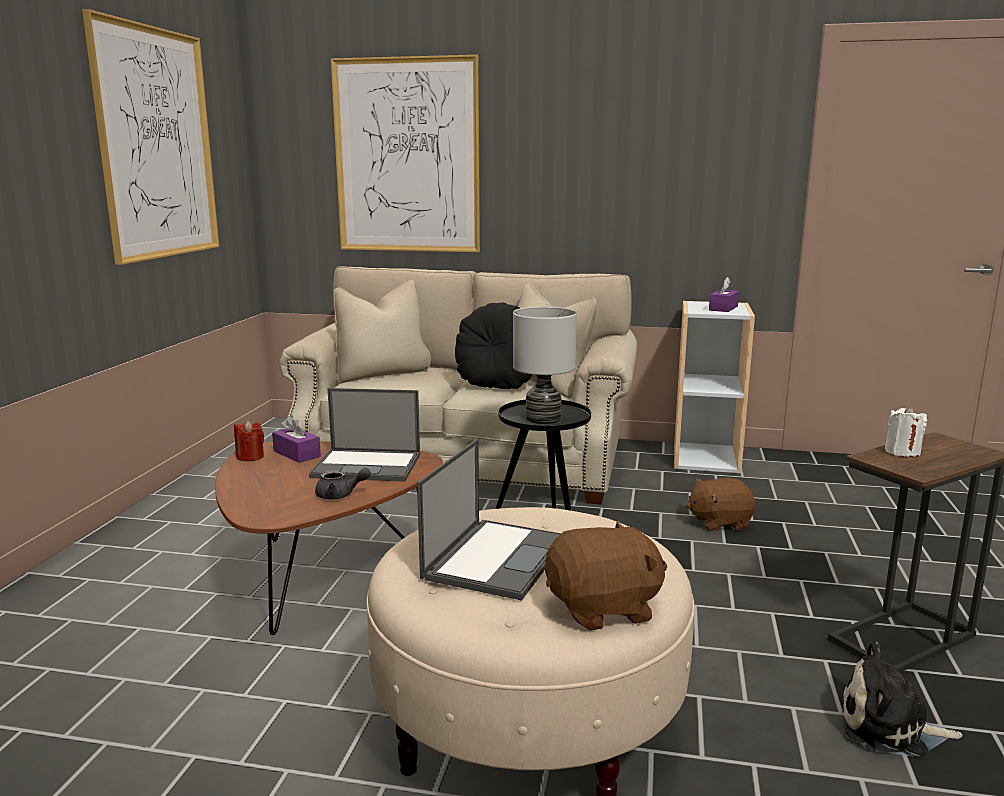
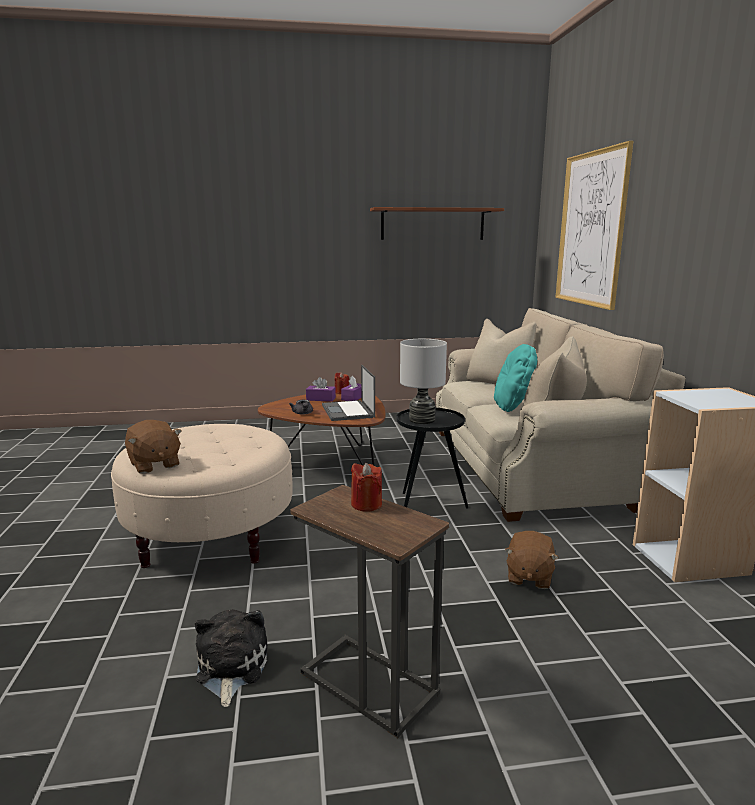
camera: 70 degrees right, 0 degrees up
picture [82,9,219,265] -> brown shelf [370,207,504,240]
laptop [417,439,561,601] -> none
black pillow [455,303,532,389] -> turquoise pillow [494,344,537,412]
brown plush toy [686,478,755,531] -> brown plush toy turned 135 degrees counterclockwise [505,531,559,589]
purple tissue box [709,277,739,312] -> purple tissue box moved to [306,377,336,402]
white candle [885,406,927,457] -> red candle [351,463,382,512]

